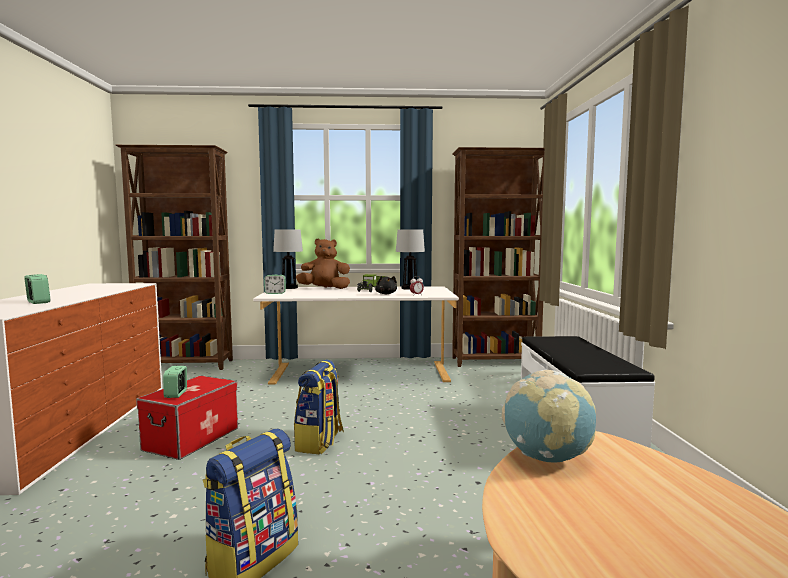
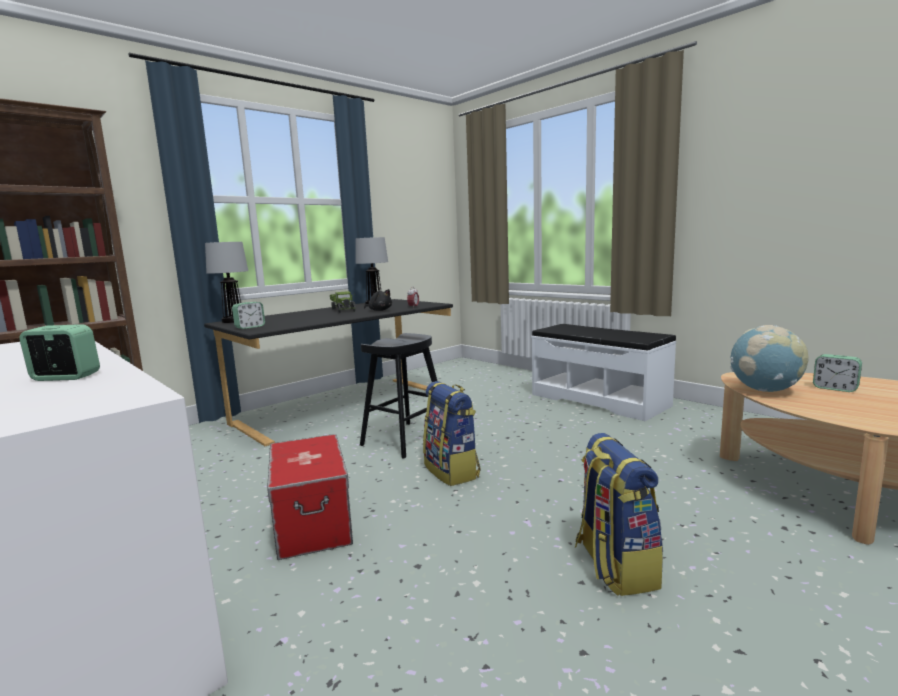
camera: 40 degrees left, 5 degrees up
alarm clock [163,366,187,398] -> alarm clock moved to [813,354,862,392]
white desk [253,286,459,385] -> black desk [204,299,453,446]
brown plush toy [296,238,350,289] -> none
brown bookcase [452,147,545,367] -> none
none -> black stool [360,333,437,459]

